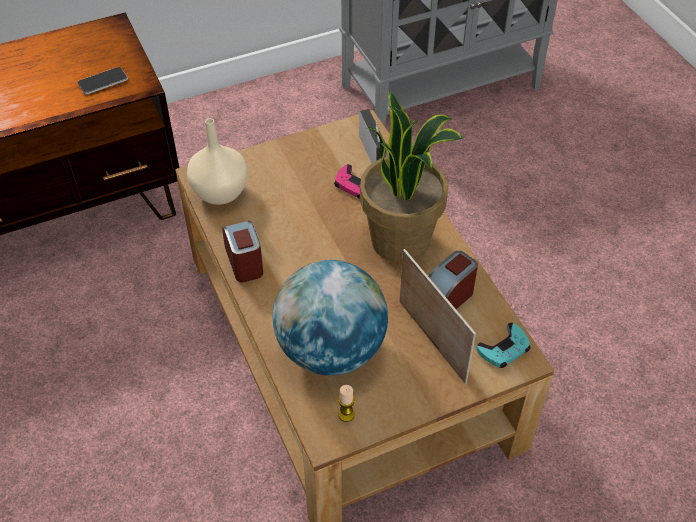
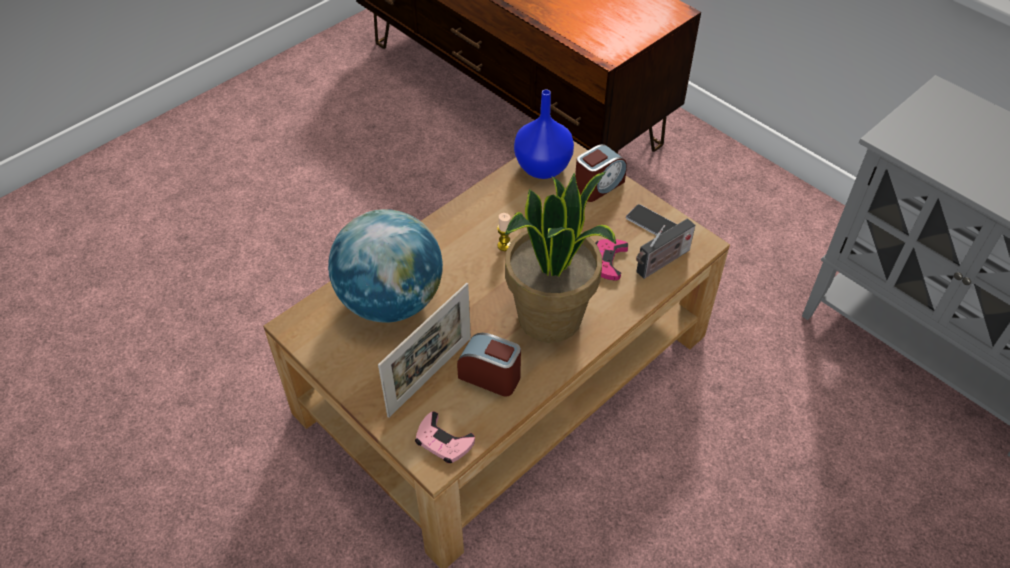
camera: 70 degrees right, 0 degrees up
phone [77,67,128,95] -> phone moved to [626,204,677,236]
beige vase [187,118,247,205] -> blue vase [514,89,574,179]
alarm clock [222,221,263,282] -> alarm clock moved to [575,144,627,202]
candle [338,385,355,422] -> candle moved to [497,213,511,251]
turquoise game controller [476,323,531,368] -> pink game controller [415,411,475,463]

